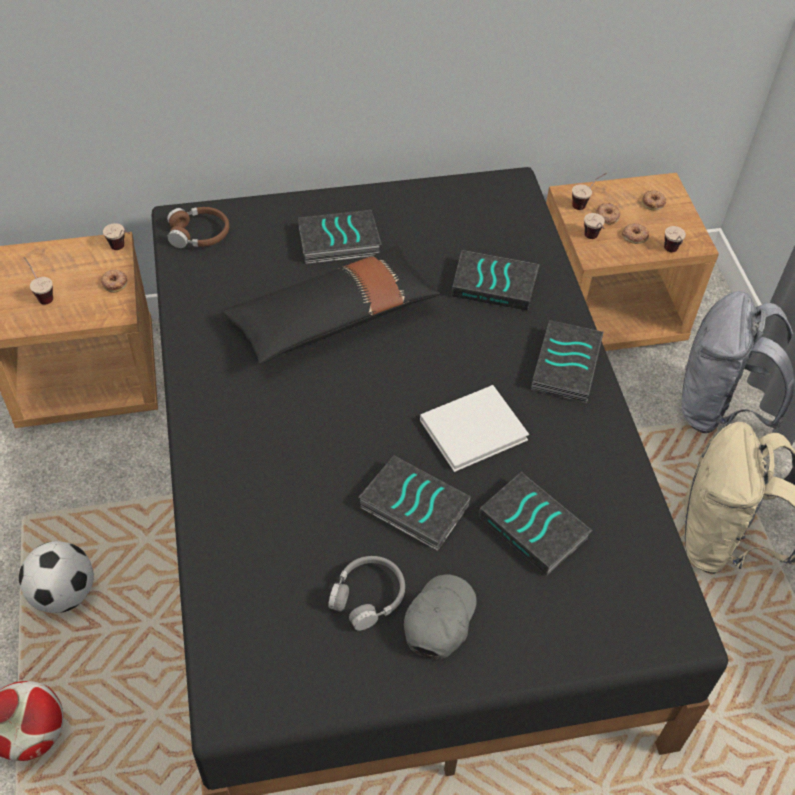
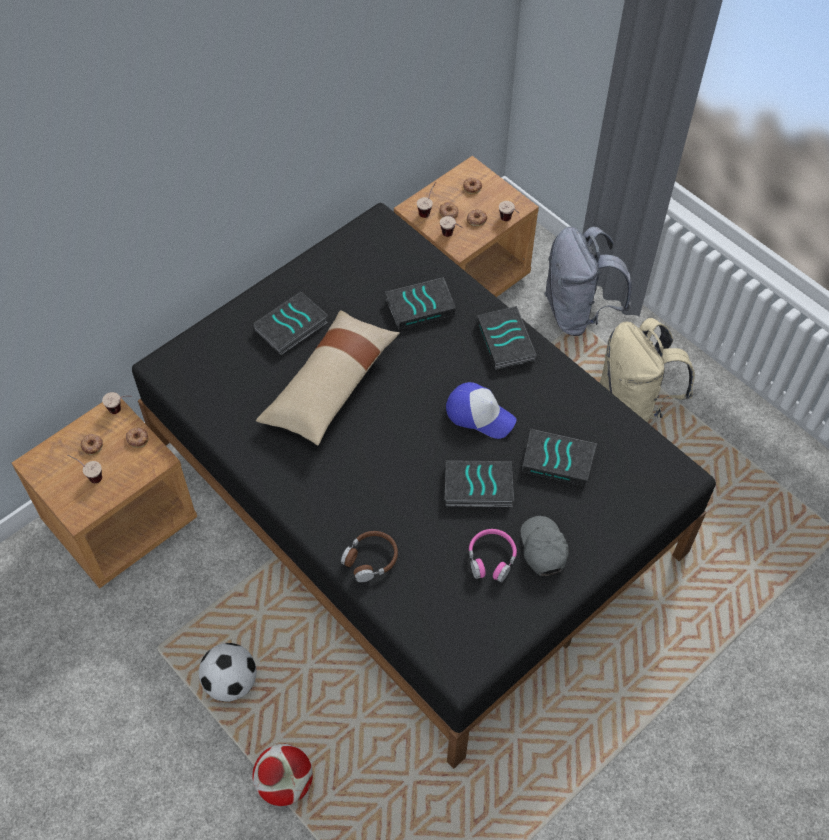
camera: 30 degrees left, 5 degrees up
brown headphones [167,207,229,248] -> brown headphones moved to [341,531,398,582]
black pillow [222,246,441,364] -> beige pillow [256,310,400,446]
grey headphones [328,556,405,630] -> pink headphones [469,529,517,583]
white book [420,385,529,472] -> cap [446,382,516,439]
none -> donut [81,434,103,456]

